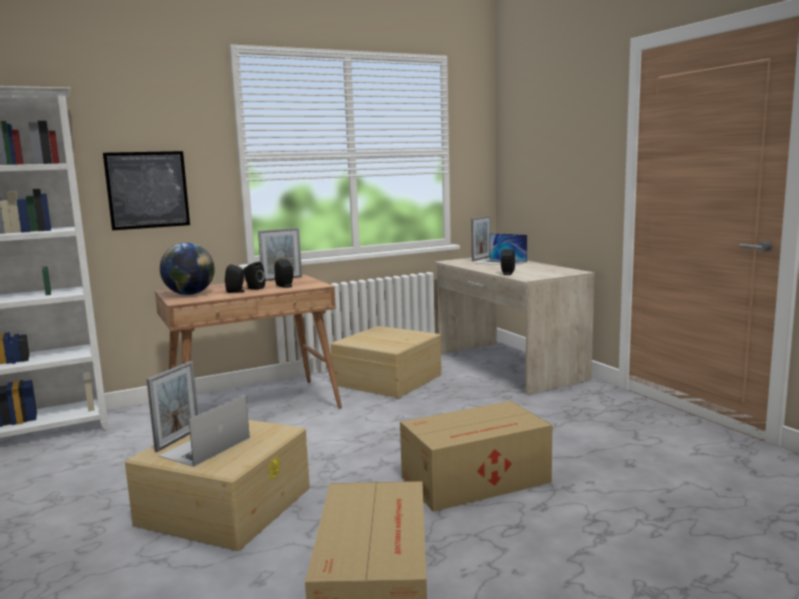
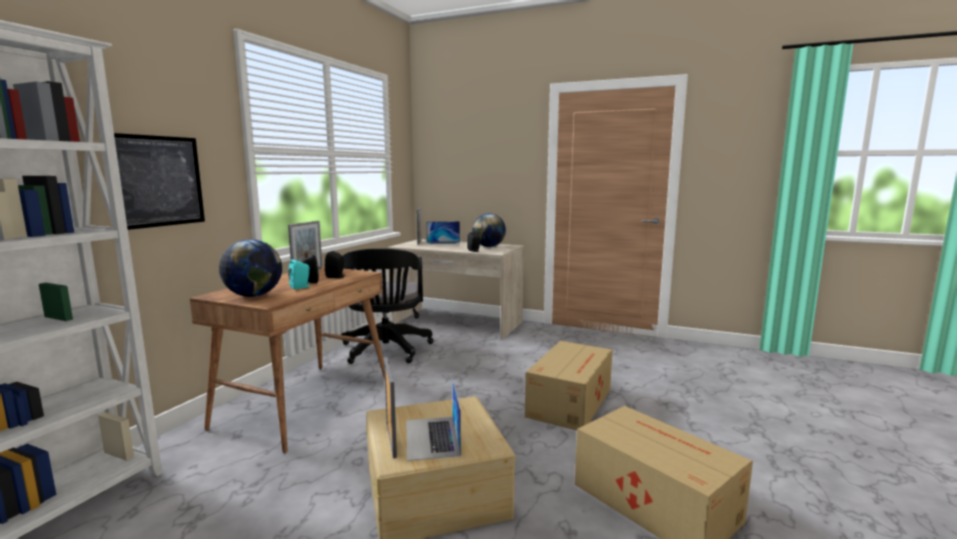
camera: 40 degrees left, 0 degrees up
black speaker [225,264,247,293] -> turquoise speaker [288,259,310,289]
beige storage box [331,326,441,398] -> black office chair [341,248,434,364]
none -> globe [472,213,506,247]

